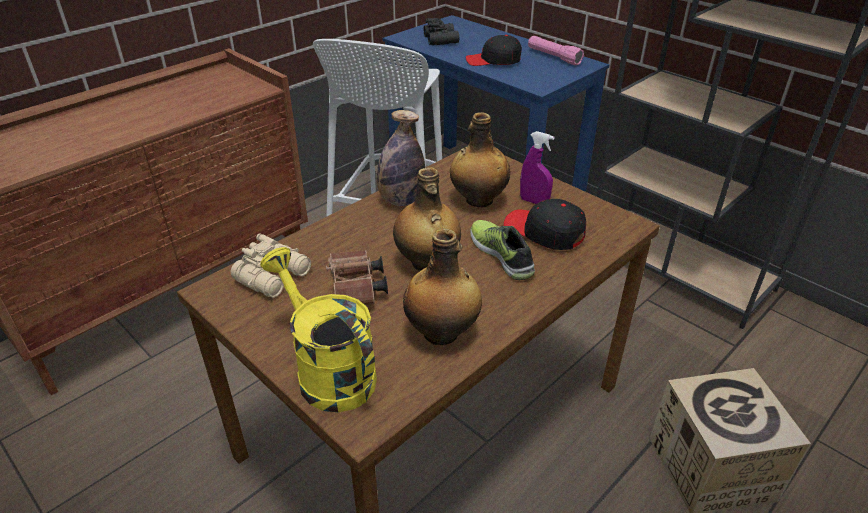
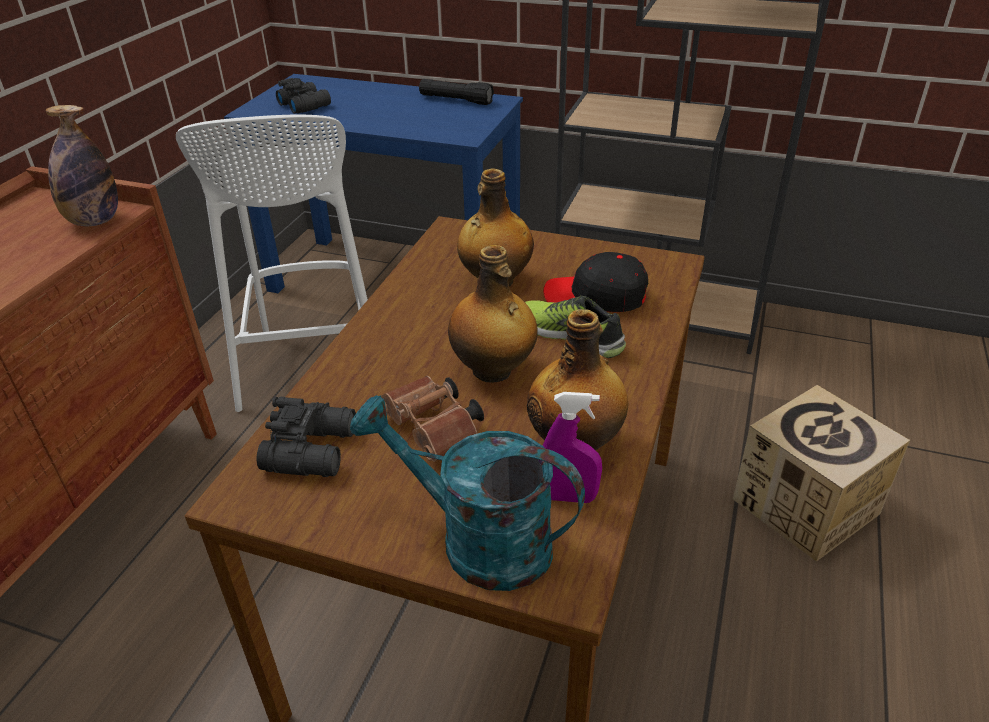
camera: 25 degrees left, 0 degrees up
beige binoculars [231,233,311,298] -> black binoculars [256,397,356,477]
yellow watering can [260,247,377,413] -> turquoise watering can [350,395,585,591]
bottle [377,110,425,206] -> bottle moved to [46,105,118,226]
black cap [466,35,522,66] -> none
purple spray bottle [520,131,554,204] -> purple spray bottle moved to [543,392,602,503]
pink flashlight [528,36,584,65] -> black flashlight [419,79,494,105]

